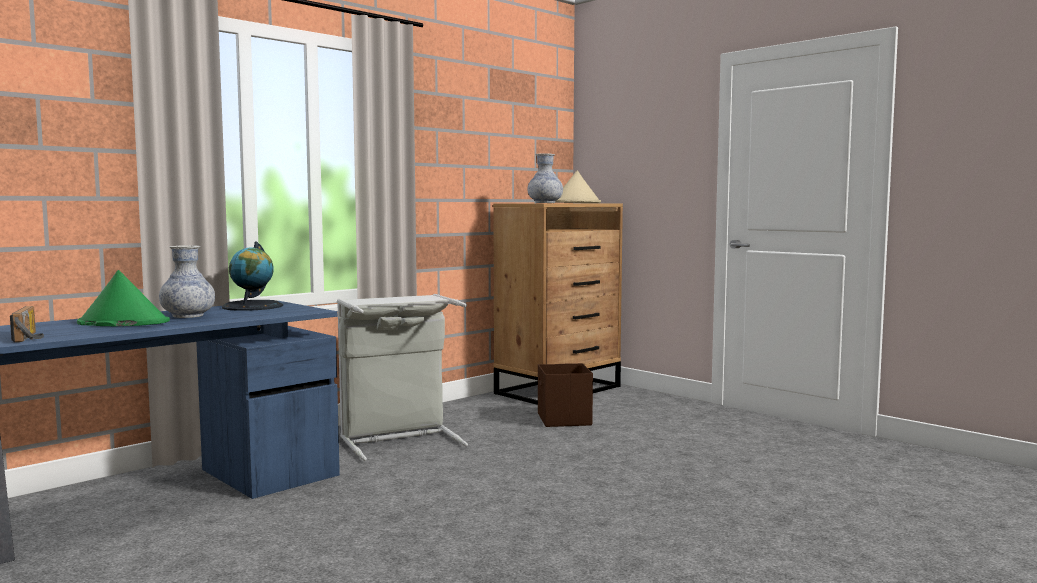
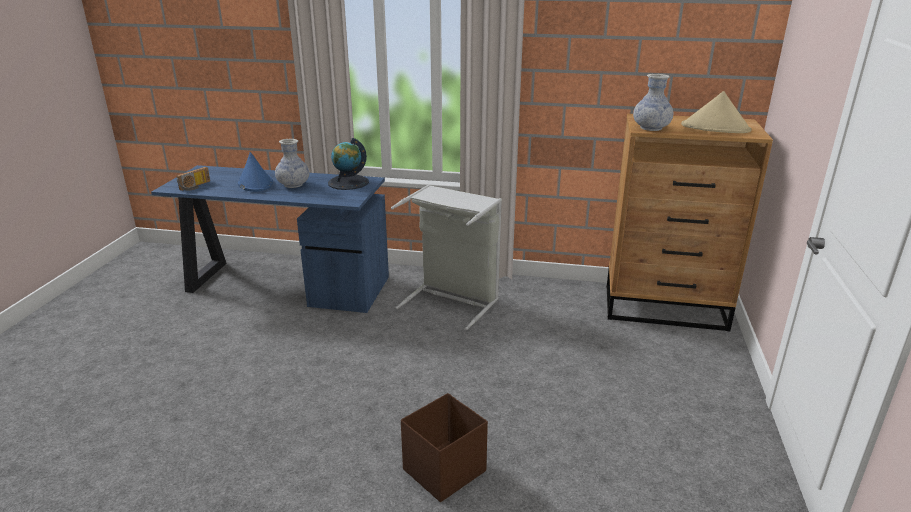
camera: 55 degrees right, 20 degrees up
green hat [77,270,170,326] -> blue hat [238,152,273,192]
brown storage box [538,363,593,427] -> brown storage box moved to [401,393,488,502]

